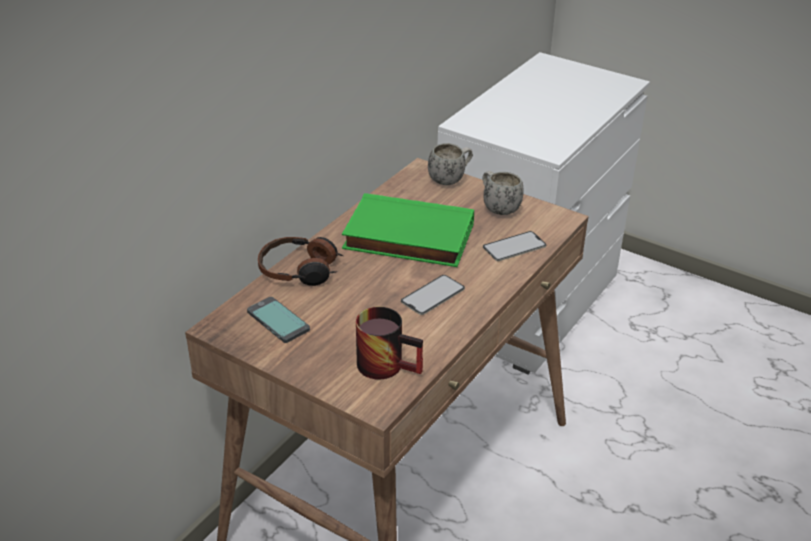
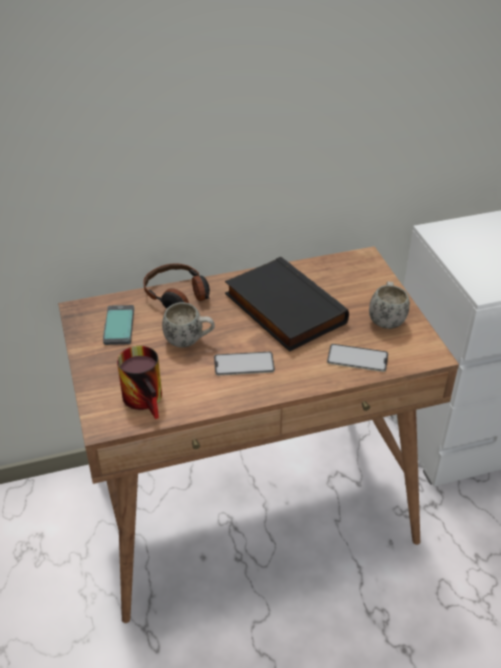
camera: 40 degrees right, 5 degrees up
green book [342,193,474,267] -> black book [225,257,349,352]
white mug [428,143,473,185] -> white mug moved to [162,302,215,348]

